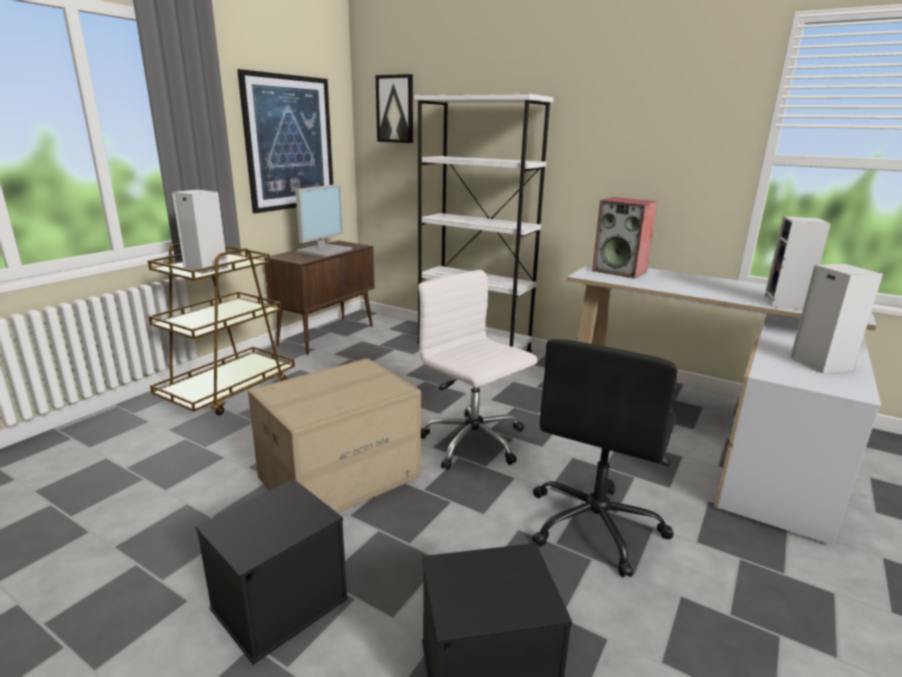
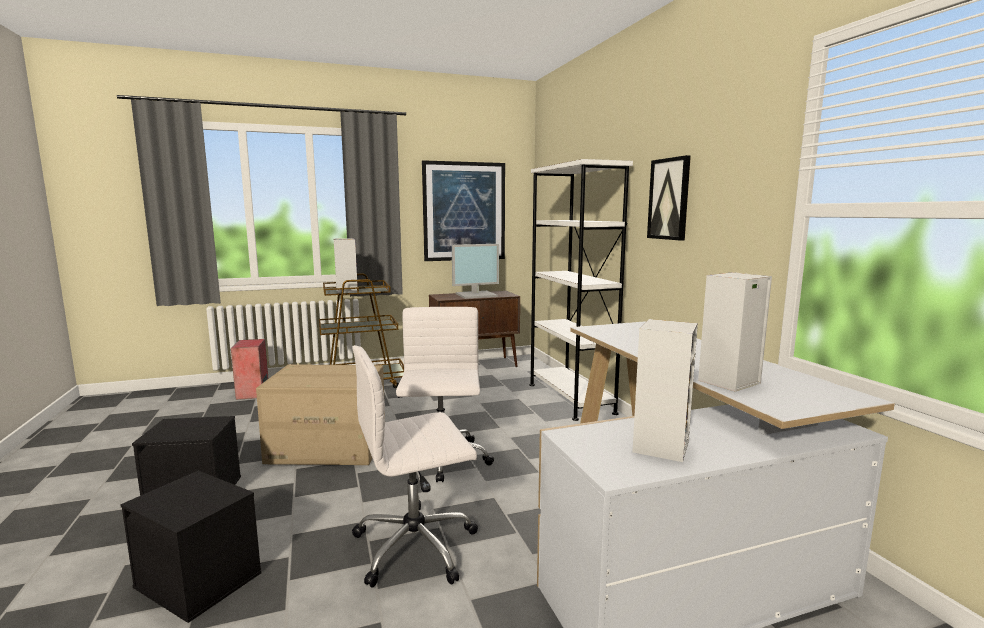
camera: 40 degrees right, 10 degrees down
picture [376,74,413,143] -> picture moved to [647,155,691,241]
black office chair [532,339,678,577] -> white office chair [352,345,478,587]
speaker [592,197,657,279] -> speaker moved to [231,339,269,400]

